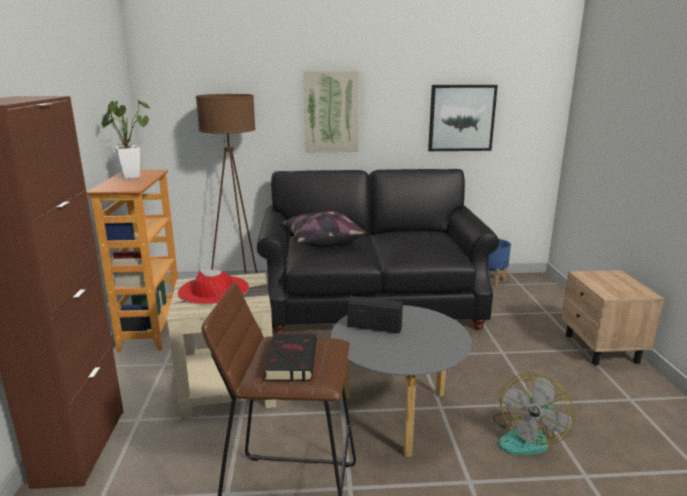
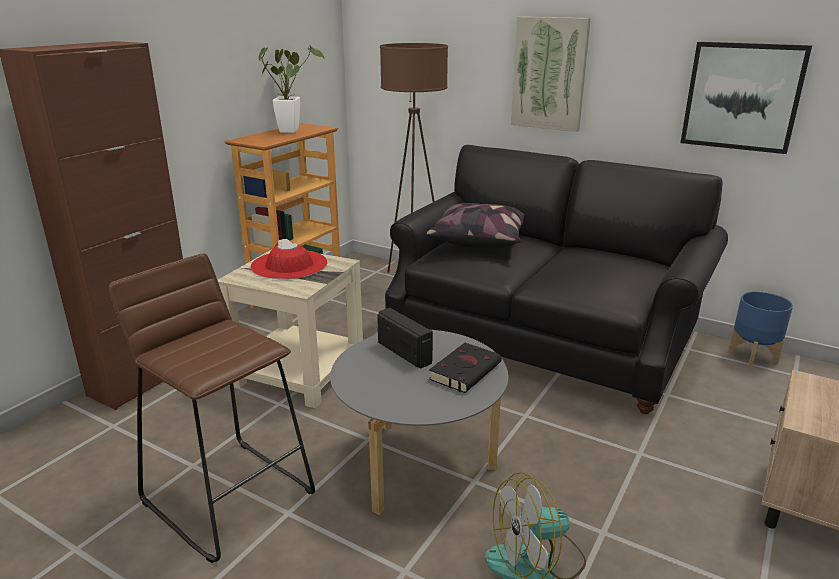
camera: 35 degrees right, 5 degrees up
black book [264,334,317,382] -> black book moved to [429,343,501,393]

